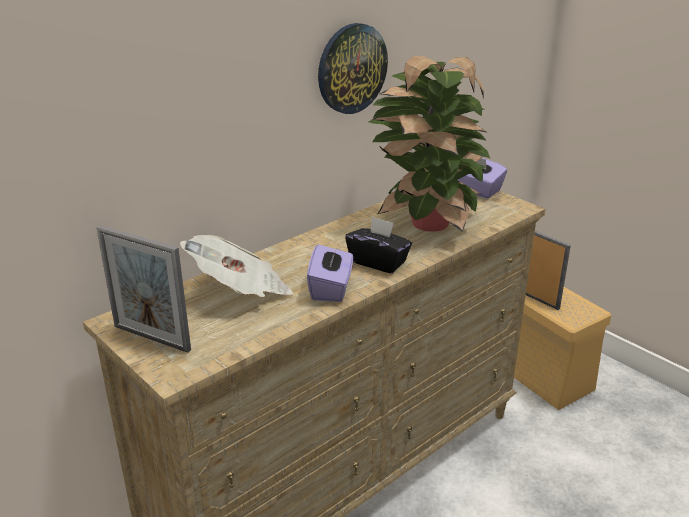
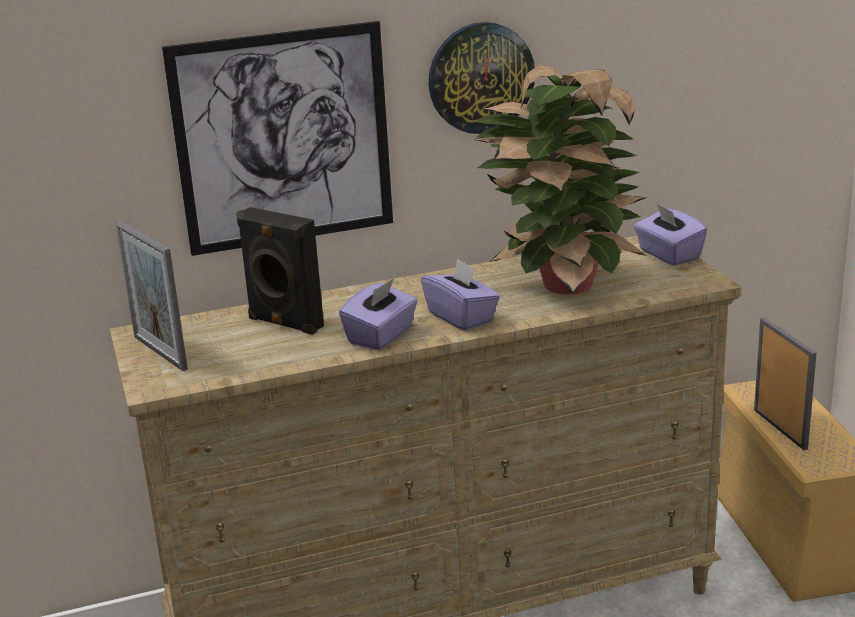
camera: 25 degrees right, 5 degrees down
newspaper [180,235,294,297] -> black speaker [236,207,324,335]
black tissue box [345,216,412,273] -> purple tissue box [421,258,500,331]
none -> picture [162,21,393,256]

